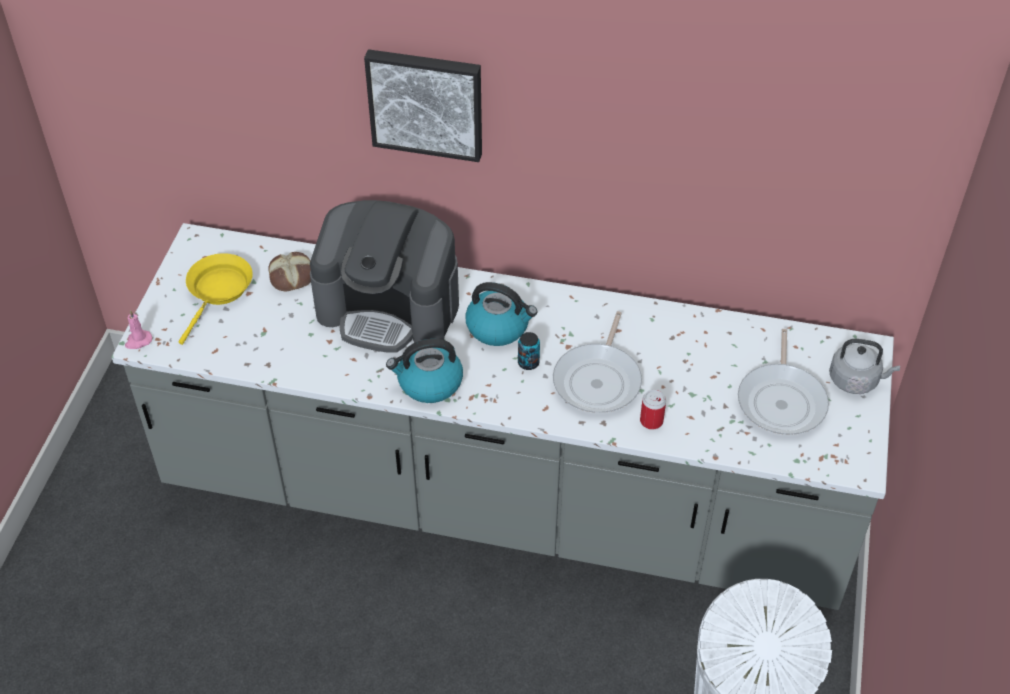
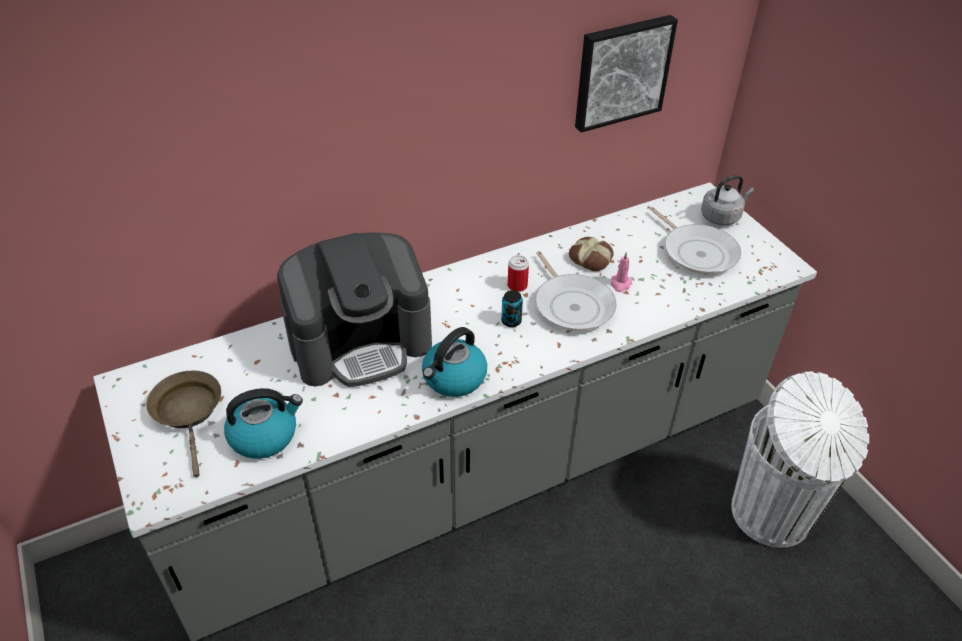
camera: 40 degrees left, 5 degrees down
pink candle [125,310,152,349] -> pink candle moved to [611,252,632,292]
yellow frying pan [178,253,253,345] -> brown frying pan [146,371,221,477]
bread [268,252,311,291] -> bread moved to [569,237,614,271]
picture [364,49,482,162] -> picture moved to [575,15,678,133]
kettle [465,282,537,346] -> kettle moved to [224,388,303,459]
can [640,390,666,430] -> can moved to [507,255,529,292]

